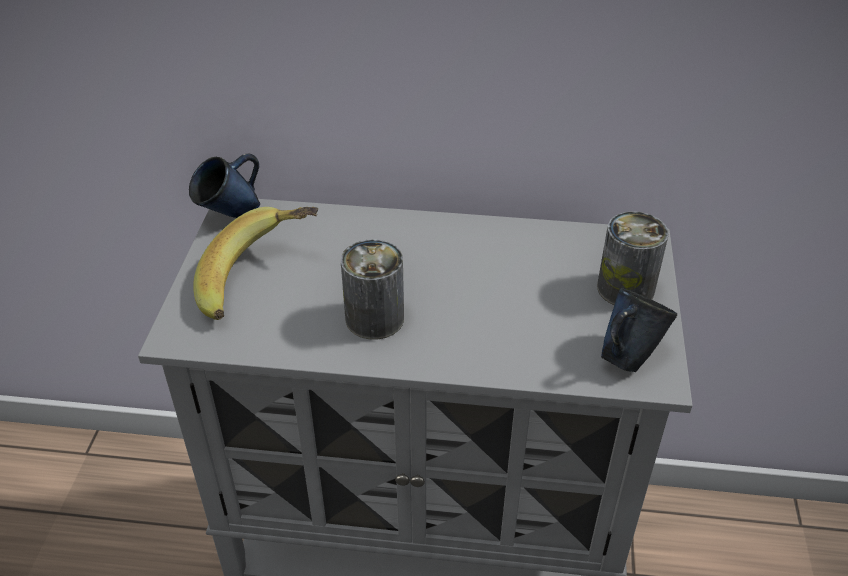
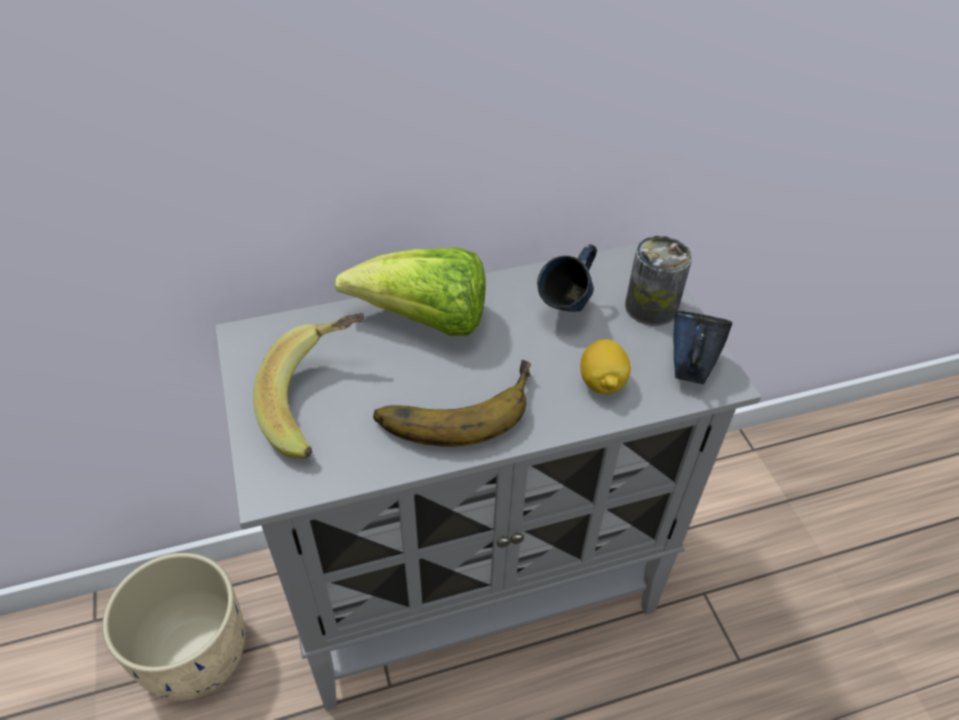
camera: 25 degrees left, 5 degrees up
blue mug [189,154,260,218] -> blue mug moved to [537,244,597,312]
can [341,239,404,340] -> banana [373,360,531,447]
none -> beige planter [102,553,245,701]
none -> lettuce [334,248,486,336]
none -> lemon [580,339,631,394]

